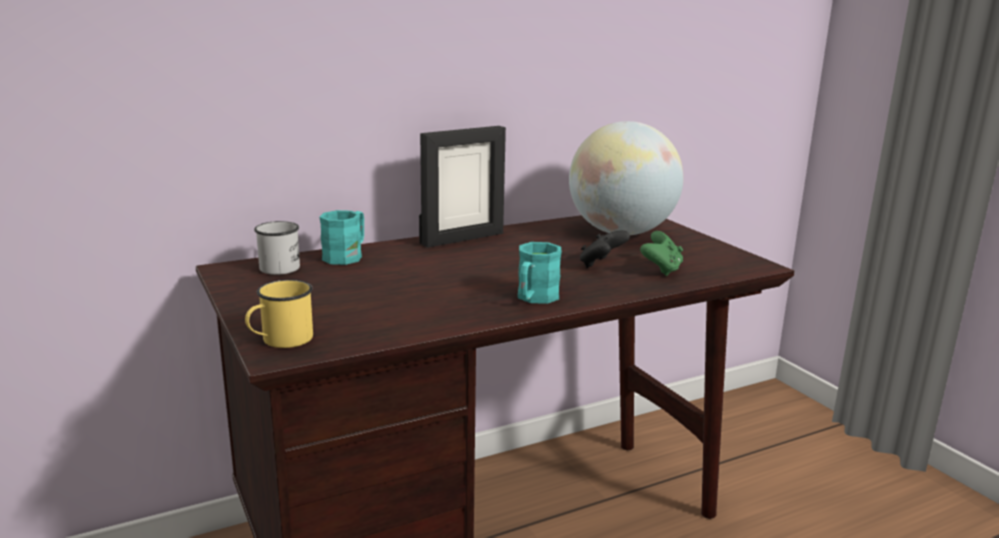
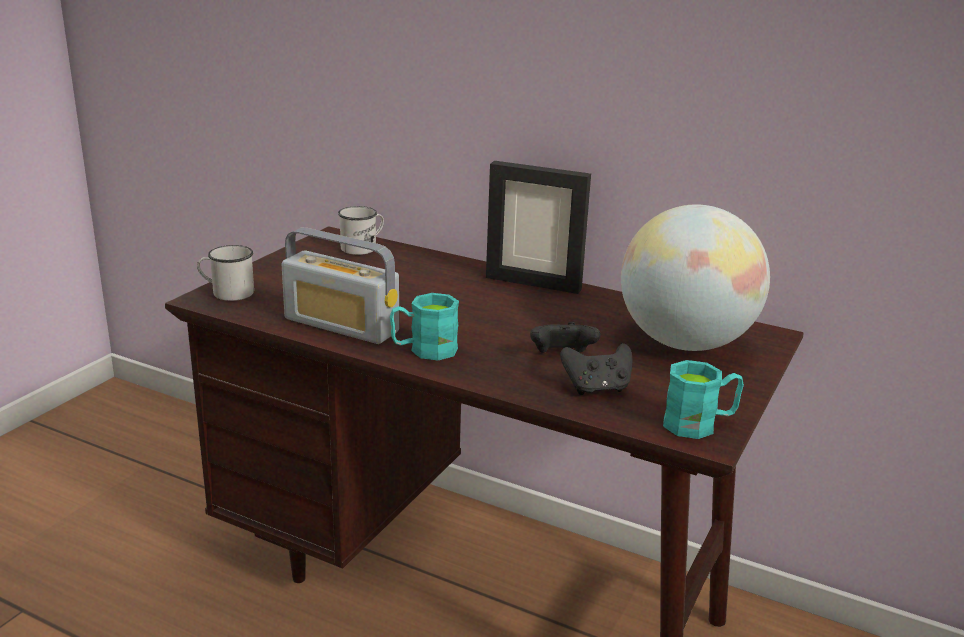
camera: 55 degrees right, 5 degrees up
yellow mug [245,279,313,348] -> white mug [197,245,254,301]
turquoise mug [319,210,364,265] -> turquoise mug moved to [663,360,744,439]
green game controller [640,231,683,276] -> black game controller [560,343,633,395]
none -> radio [282,227,399,344]

